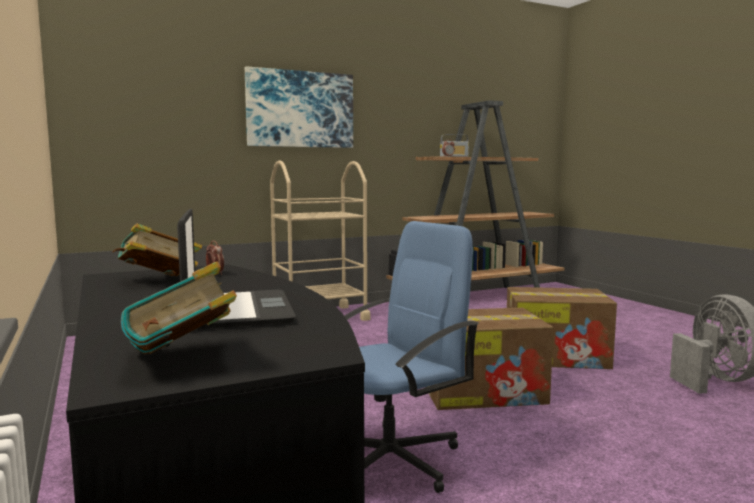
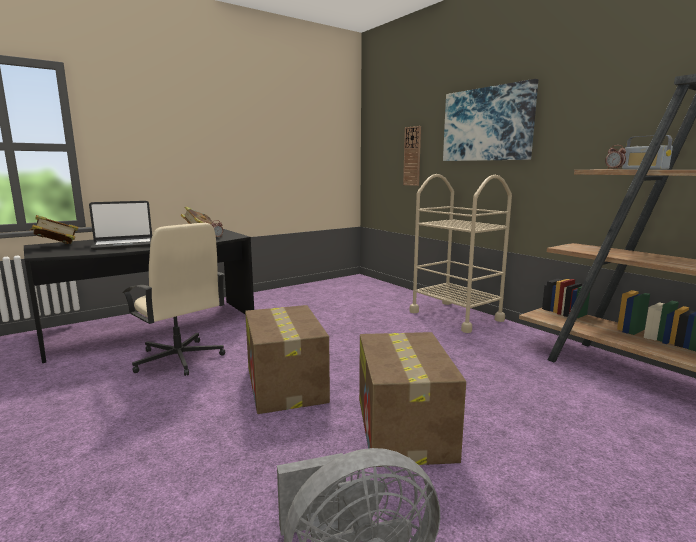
camera: 80 degrees right, 5 degrees up
blue office chair [345,221,479,493] -> beige office chair [122,223,225,376]
none -> wall clock [403,126,421,186]

